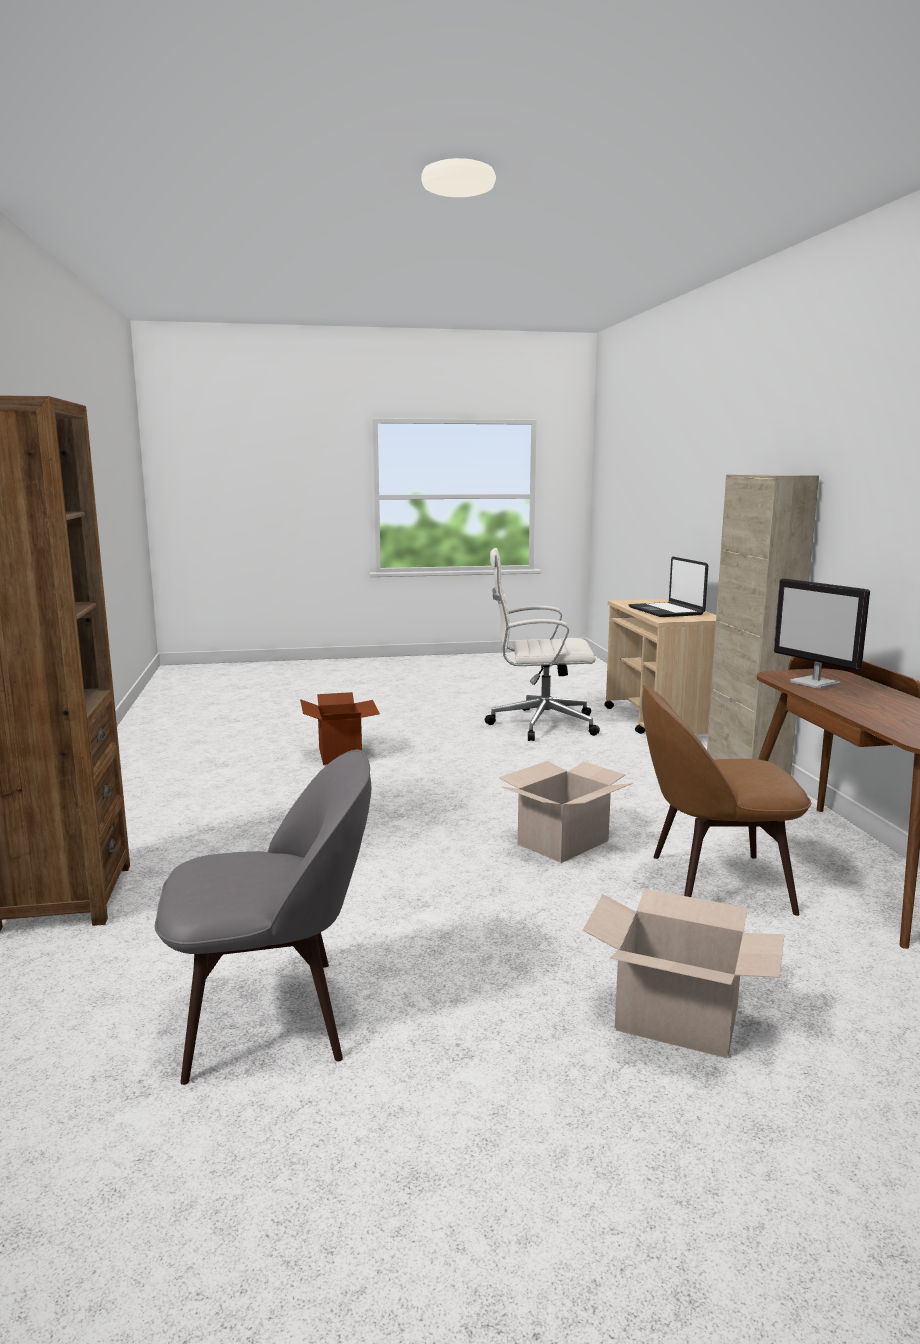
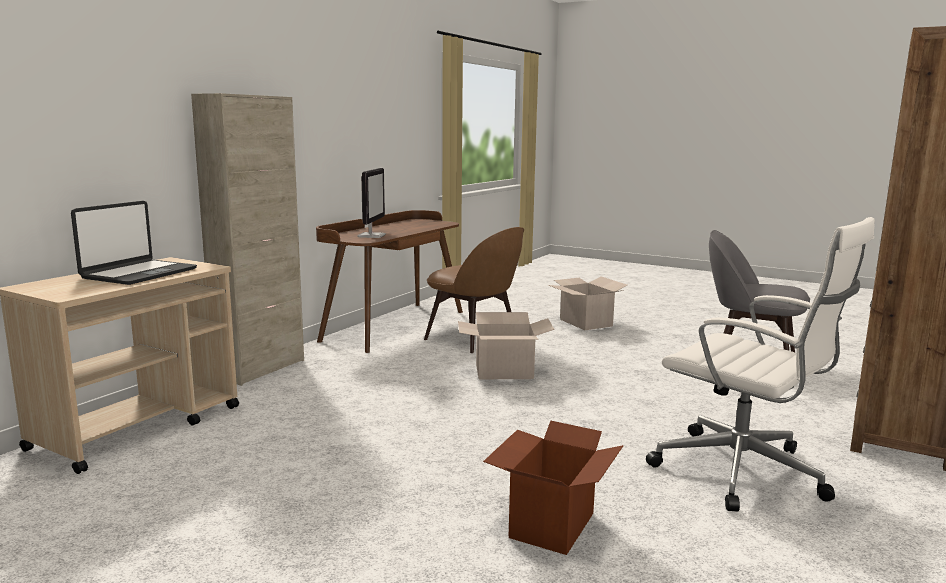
camera: 140 degrees left, 0 degrees up
white office chair [485,548,600,741] -> white office chair moved to [646,217,875,511]

